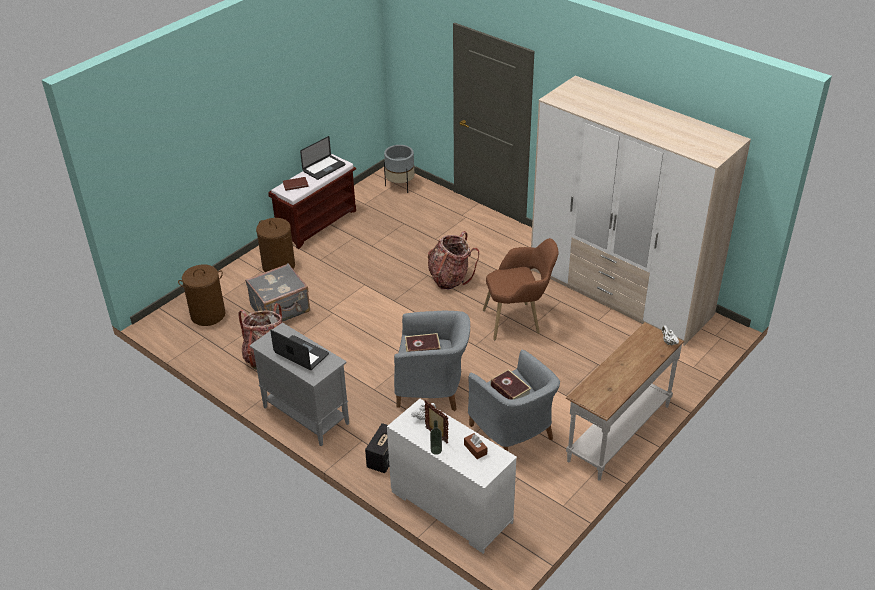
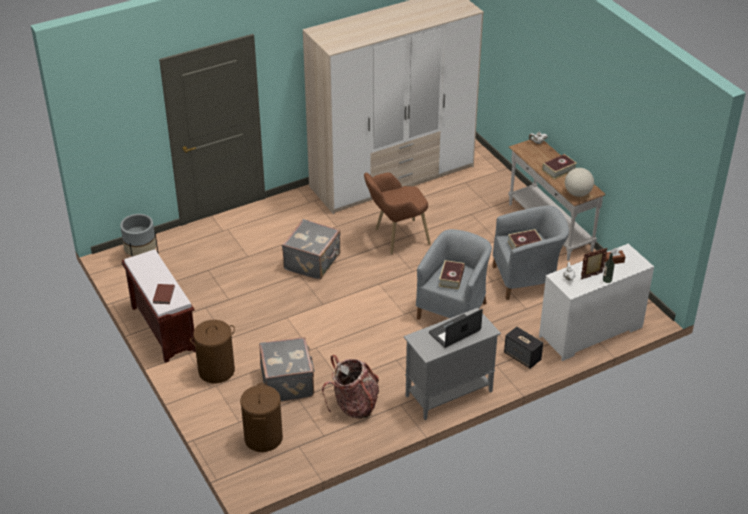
camera: 70 degrees left, 0 degrees up
laptop [300,136,346,180] -> none
backpack [428,231,479,290] -> grey suitcase [282,219,340,280]
brown armchair [483,238,559,340] -> brown armchair turned 120 degrees counterclockwise [364,172,431,254]
none -> book [542,154,577,180]
none -> globe [565,168,594,197]

